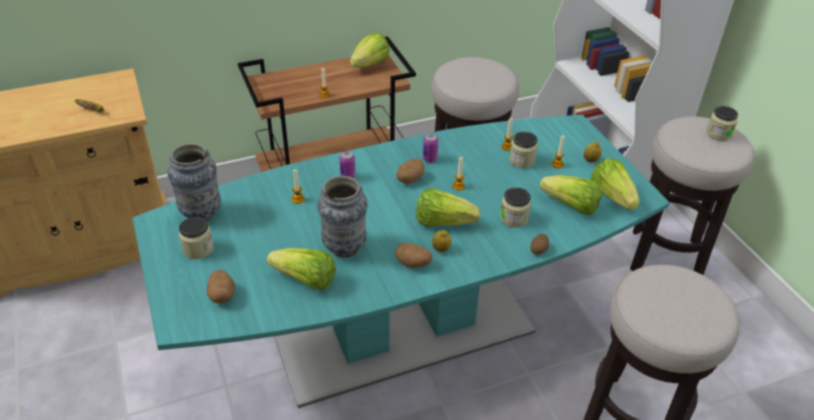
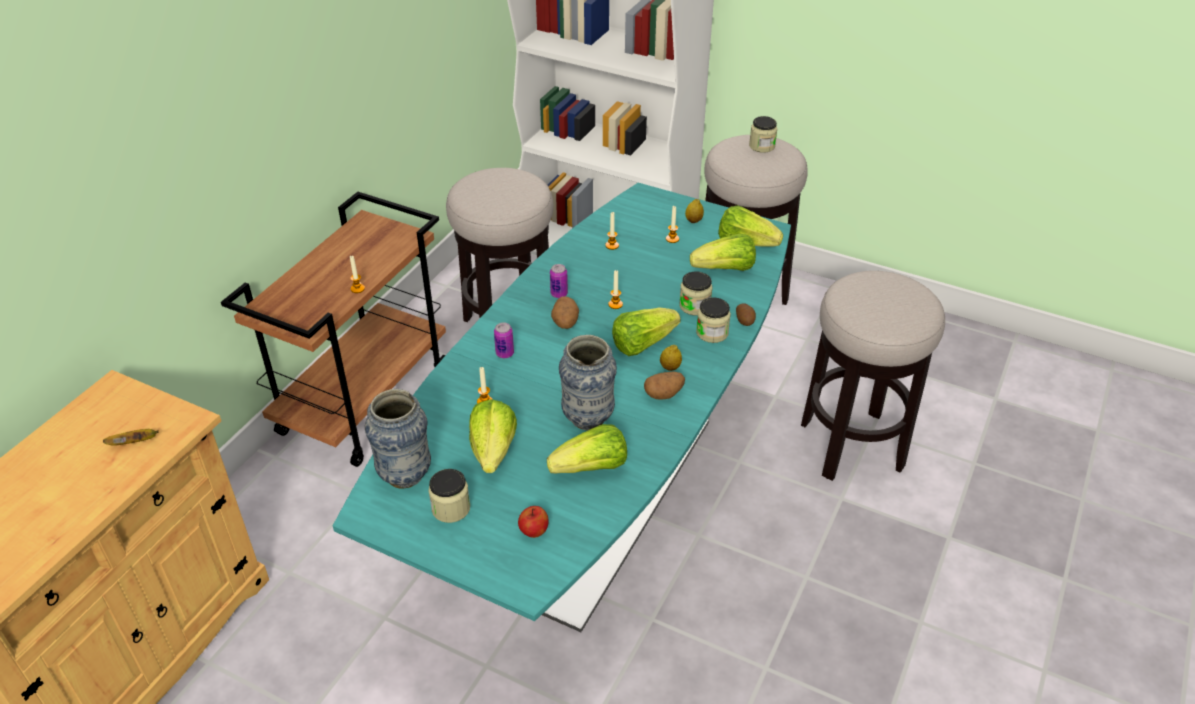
camera: 40 degrees left, 0 degrees up
potato [207,270,235,304] -> apple [518,506,549,538]
lettuce [350,33,389,68] -> lettuce moved to [469,399,517,473]
jar [509,132,538,168] -> jar moved to [696,297,731,343]

